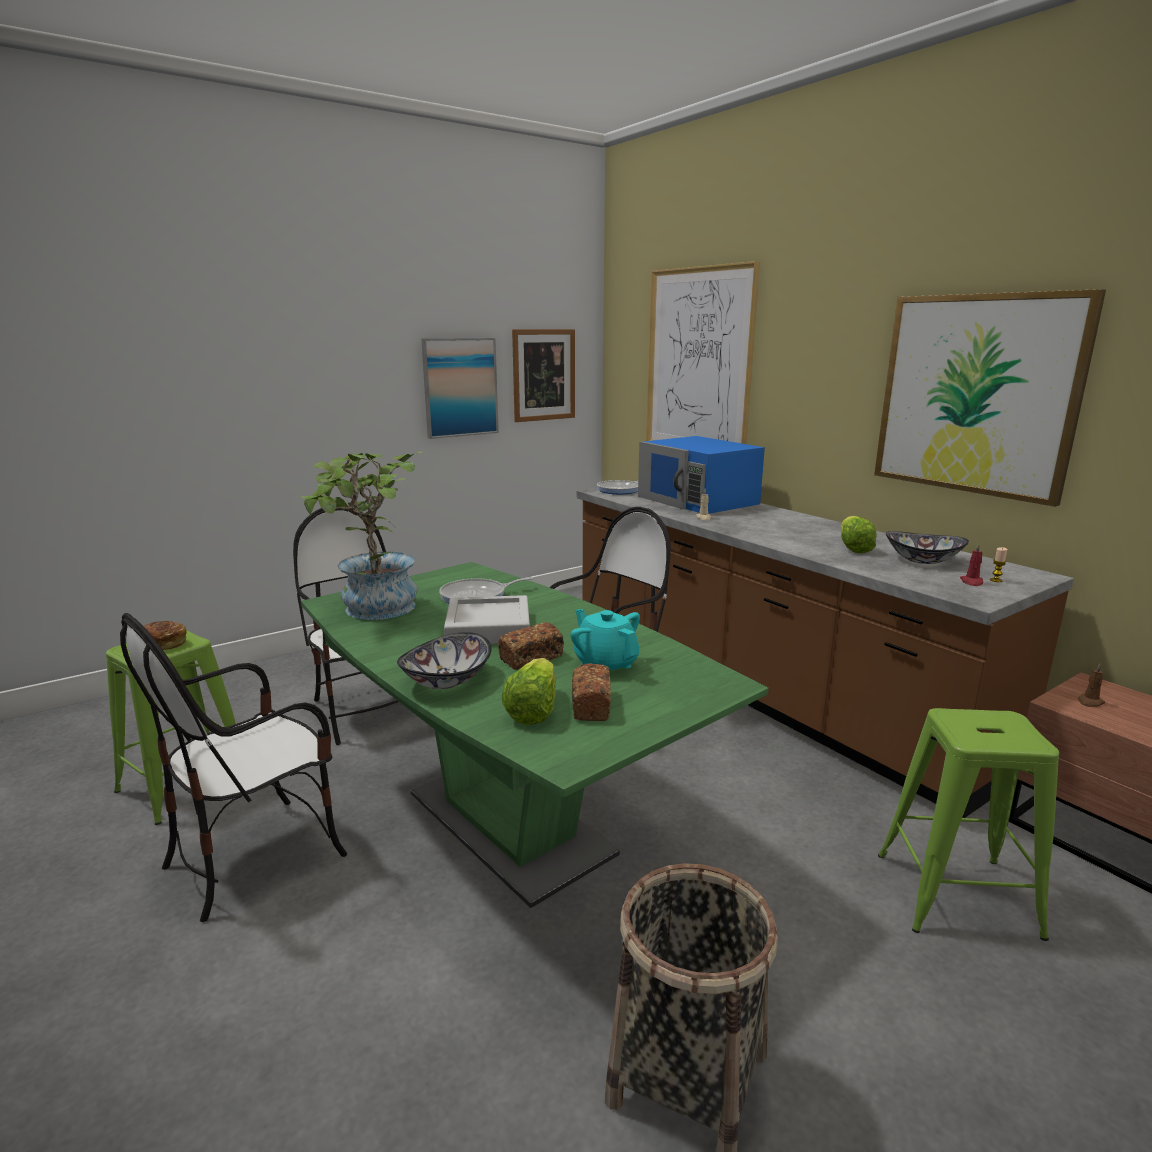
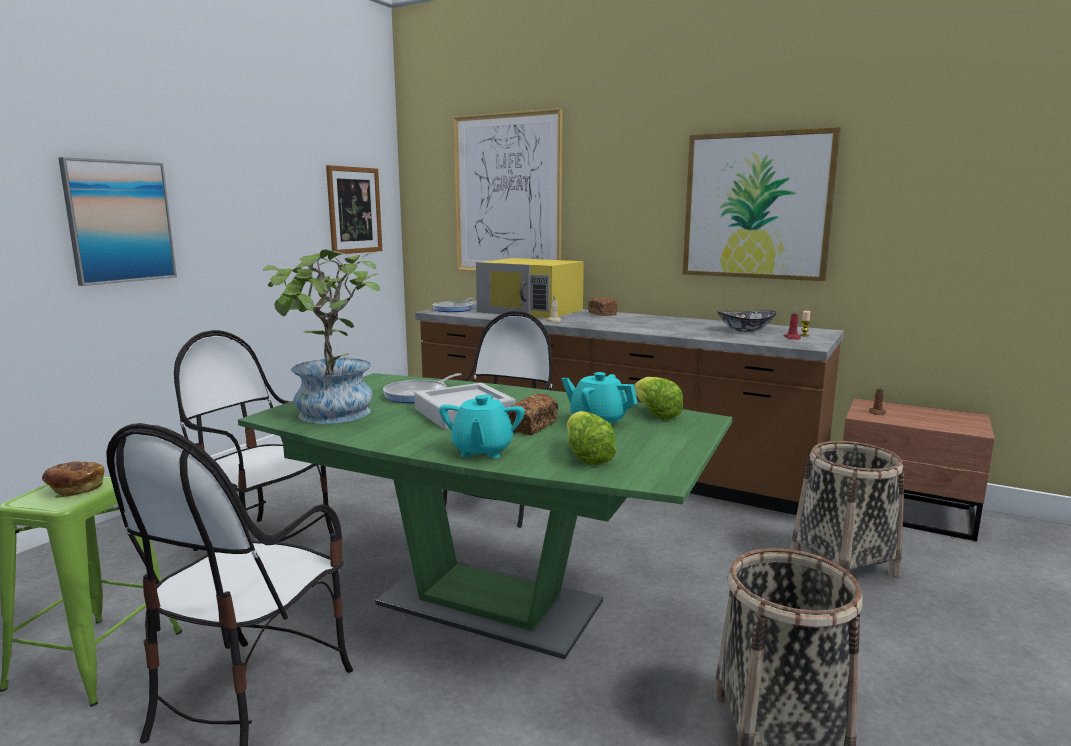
camera: 25 degrees left, 5 degrees down
bowl [397,632,491,689] -> turquoise teapot [439,395,525,458]
picture [421,338,499,439] -> picture moved to [58,157,177,286]
bread [572,664,611,721] -> bread moved to [588,297,618,316]
blue microwave [638,436,765,514] -> yellow microwave [476,258,584,318]
lettuce [841,516,877,554] -> lettuce moved to [634,377,683,420]
green stool [878,708,1059,941] -> basket [790,441,905,577]

